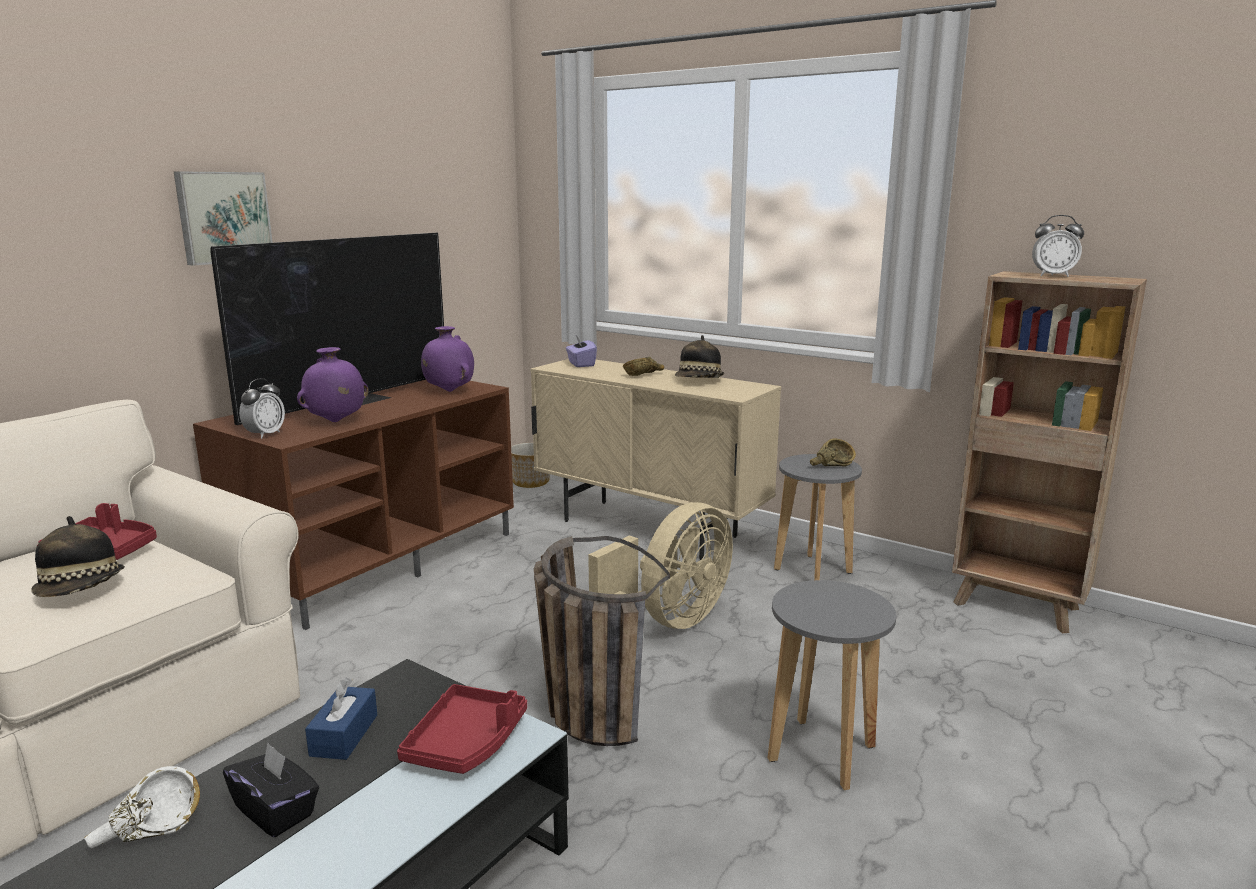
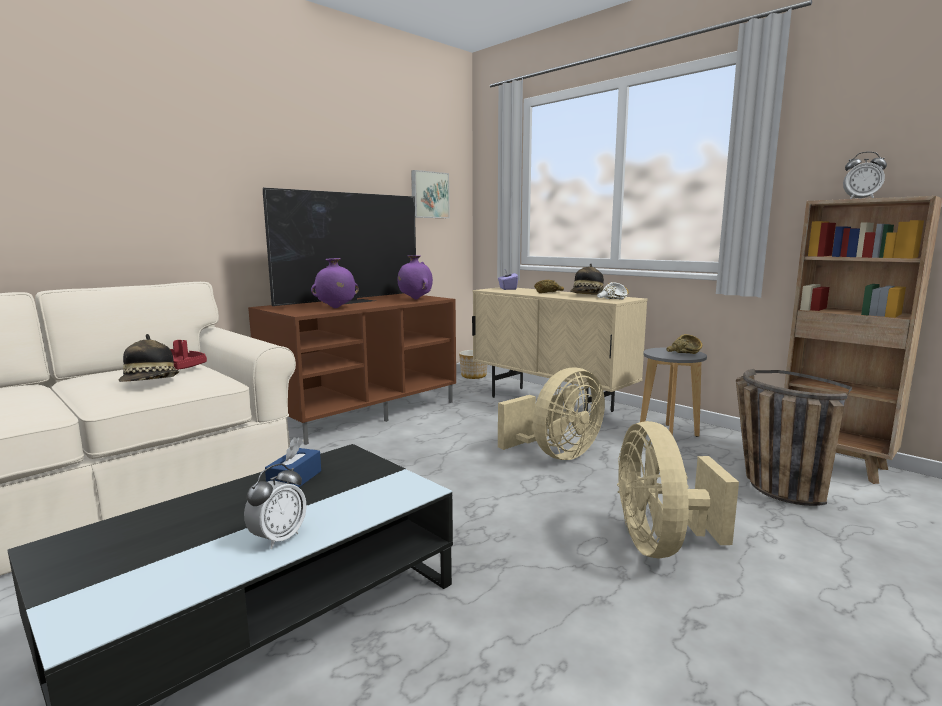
camera: 10 degrees right, 5 degrees down
white bowl [84,766,200,848] -> white bowl moved to [597,282,628,300]
picture [174,171,273,266] -> picture moved to [411,170,450,218]
black tissue box [223,742,319,837] -> none
alarm clock [239,378,285,439] -> alarm clock moved to [244,464,306,549]
red tray [397,684,527,774] -> none
basket [534,536,670,746] -> basket moved to [736,369,852,506]
grey stool [768,580,896,790] -> beige fan [617,421,739,558]

